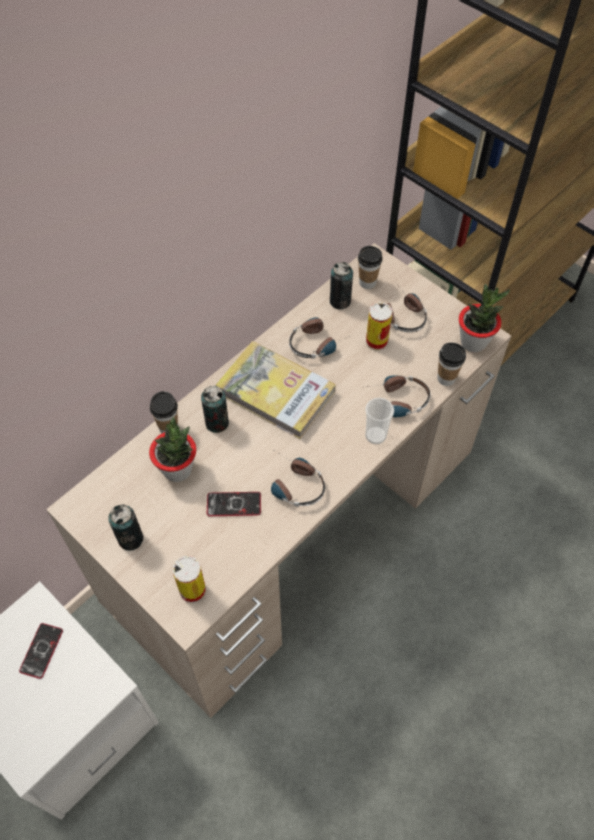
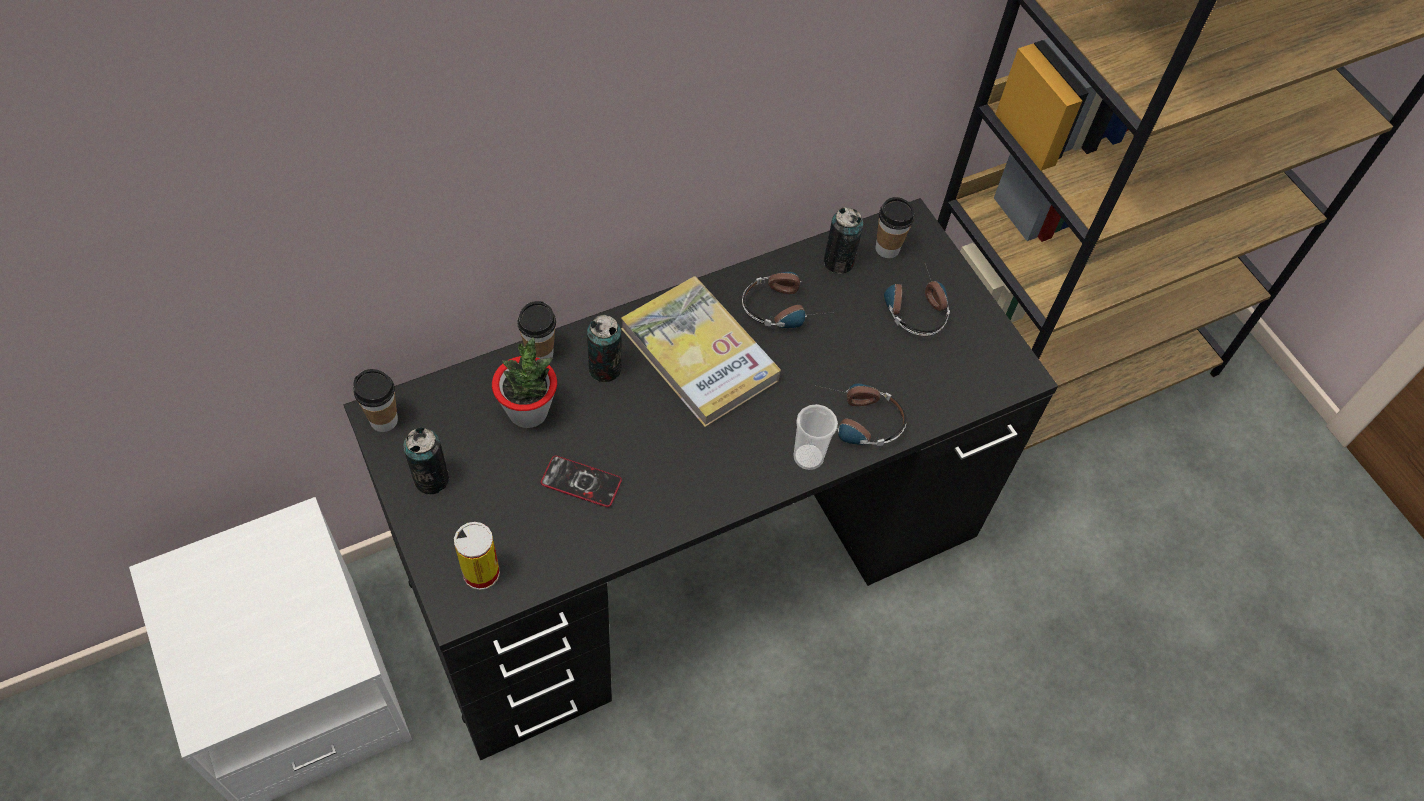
camera: 15 degrees right, 0 degrees up
phone [19,623,63,679] -> none
beige desk [46,243,511,718] -> black desk [344,198,1058,760]
headphones [271,451,325,507] -> none
can [366,302,392,350] -> none
cup [437,343,466,386] -> cup moved to [353,369,398,432]
potted plant [459,284,510,352] -> none

